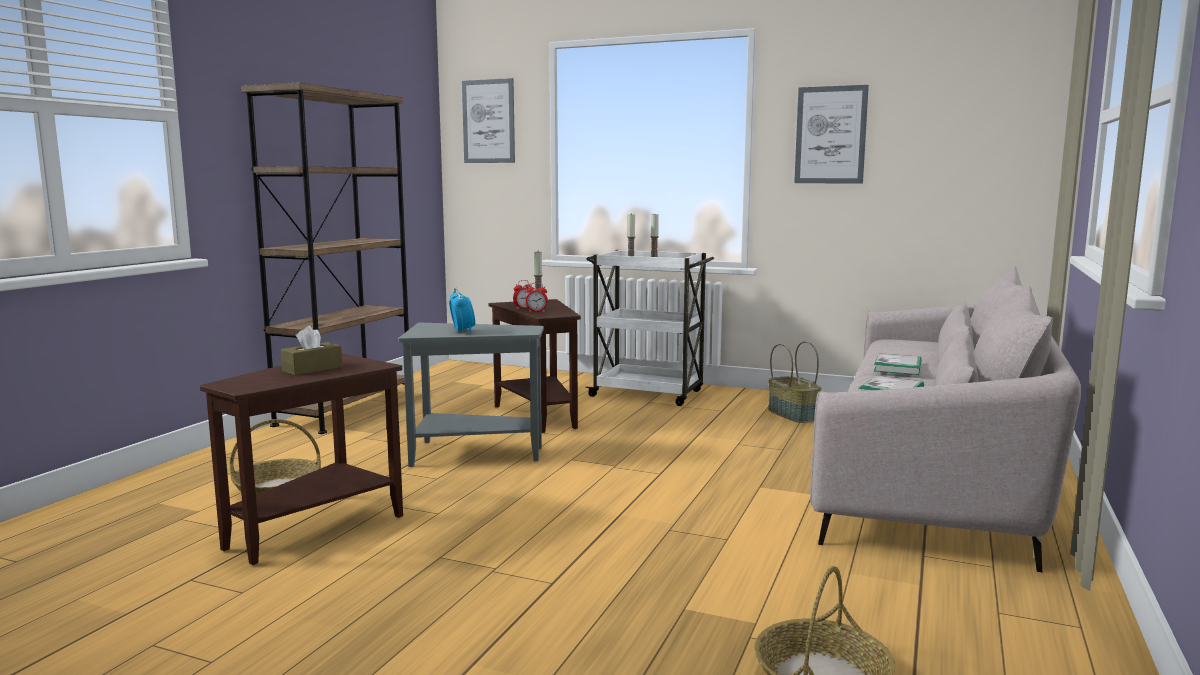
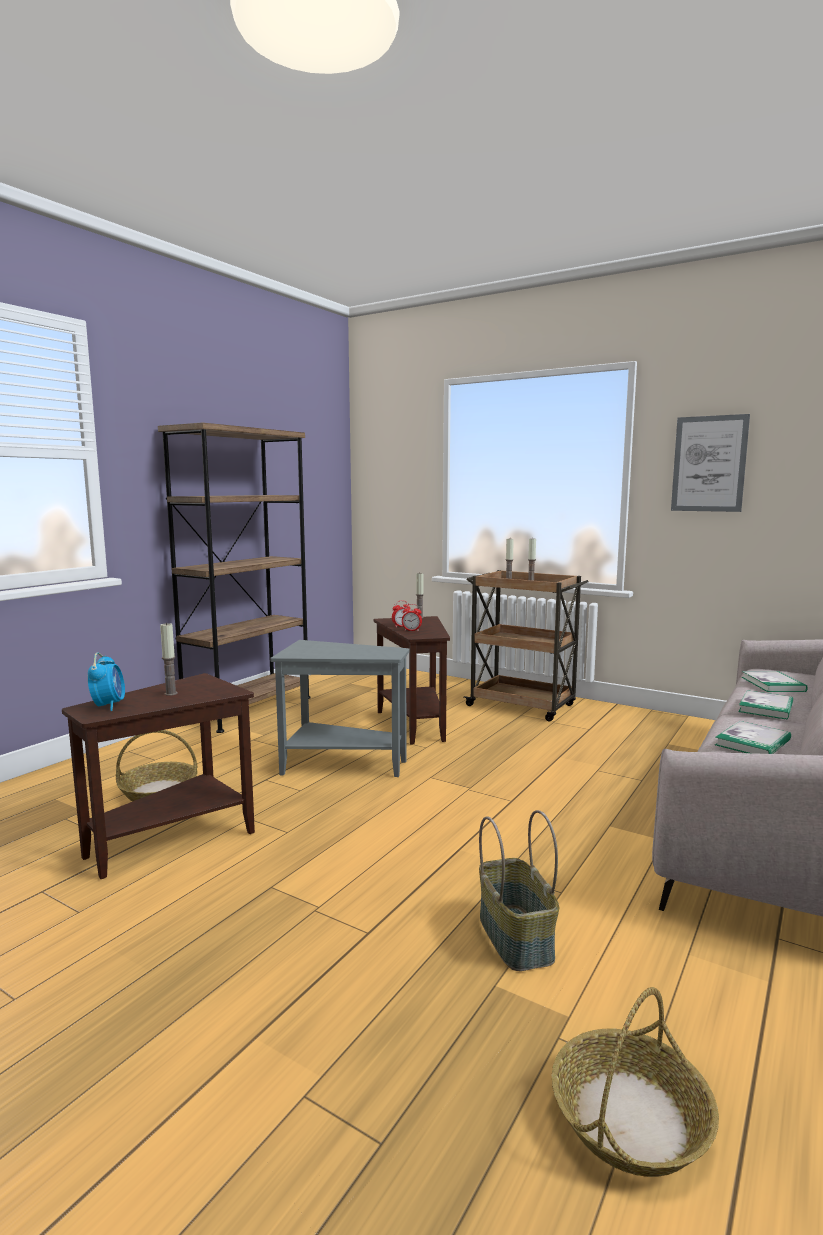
camera: 10 degrees right, 0 degrees up
brown tissue box [281,326,342,376] -> candle [160,622,178,696]
alarm clock [449,287,475,334] -> alarm clock moved to [88,652,125,711]
picture [462,78,515,163] -> none
white cart [585,250,714,406] -> brown cart [464,570,589,721]
basket [768,341,821,423] -> basket moved to [479,810,559,971]
none -> book [742,671,808,692]

